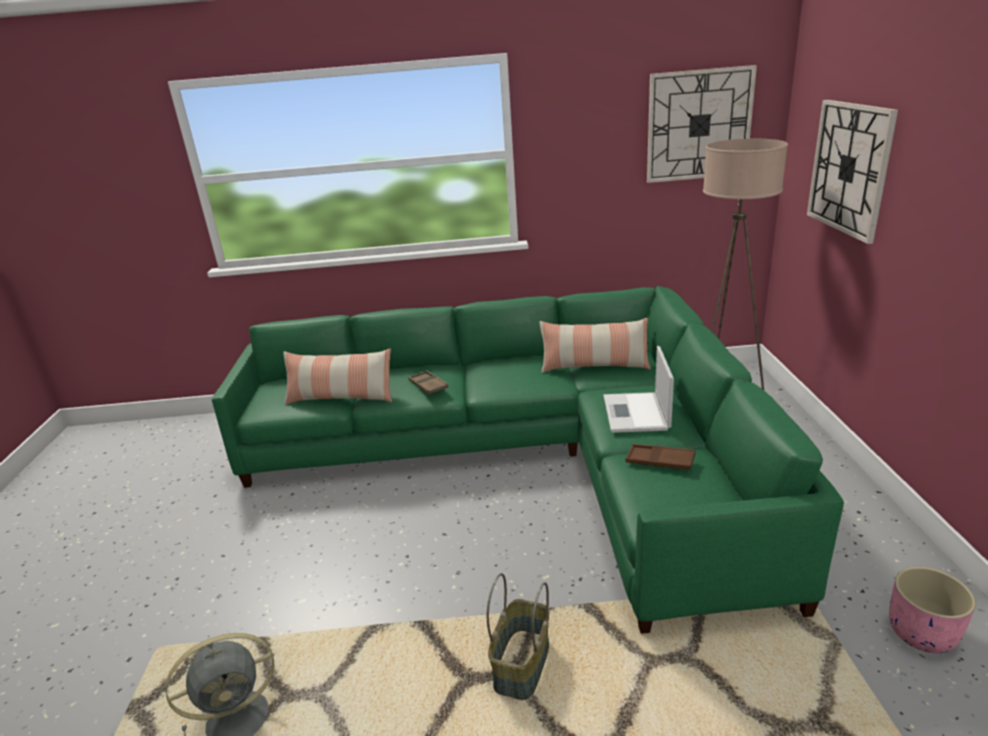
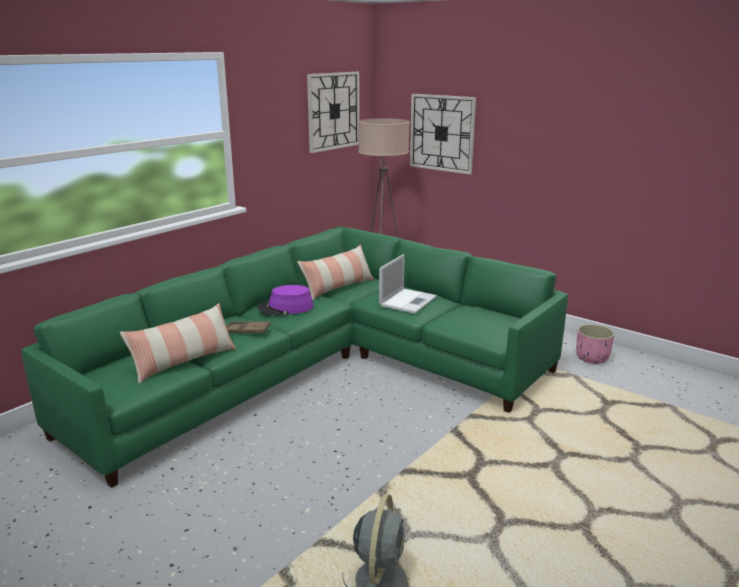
camera: 50 degrees left, 5 degrees down
basket [487,573,549,700] -> none
laptop [603,346,674,433] -> laptop turned 105 degrees counterclockwise [379,254,437,314]
brown tray [626,444,696,470] -> none
none -> purple hat [258,285,314,316]

